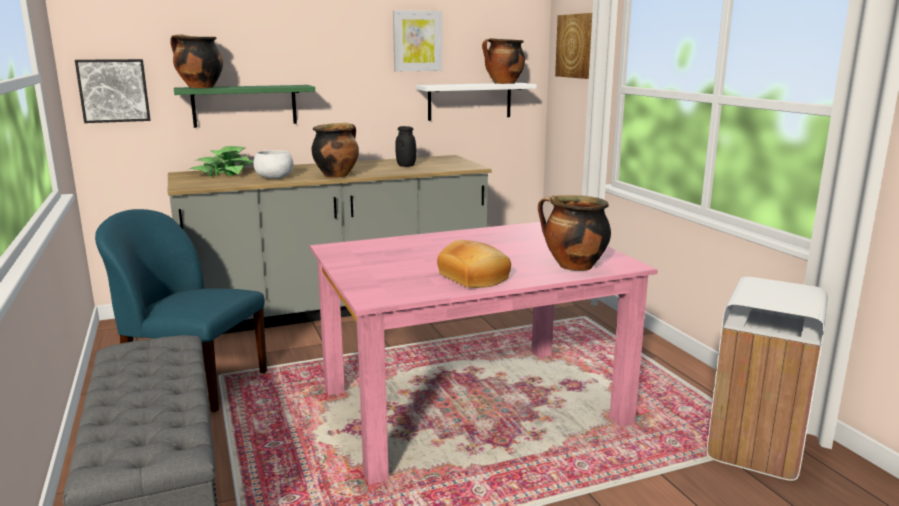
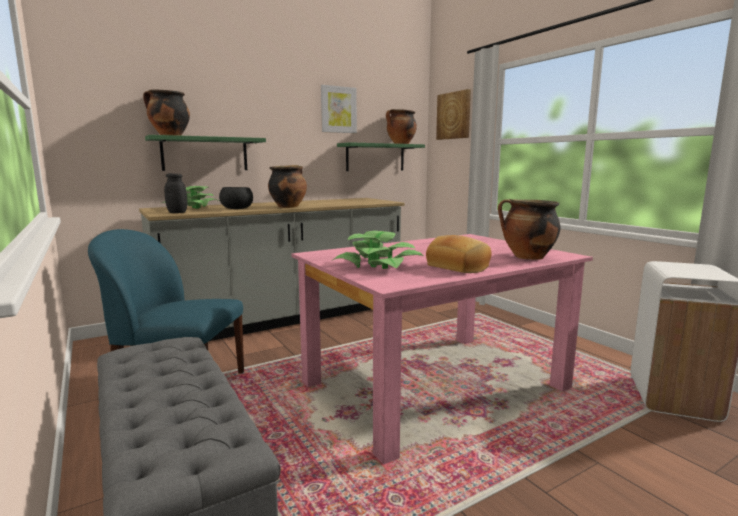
camera: 10 degrees left, 5 degrees down
picture [75,59,150,123] -> none
white bowl [253,150,294,179] -> black bowl [219,187,253,209]
black jar [395,126,416,167] -> black jar moved to [164,173,187,213]
white shelf [415,83,537,121] -> green shelf [337,142,425,171]
none -> potted plant [333,231,424,269]

